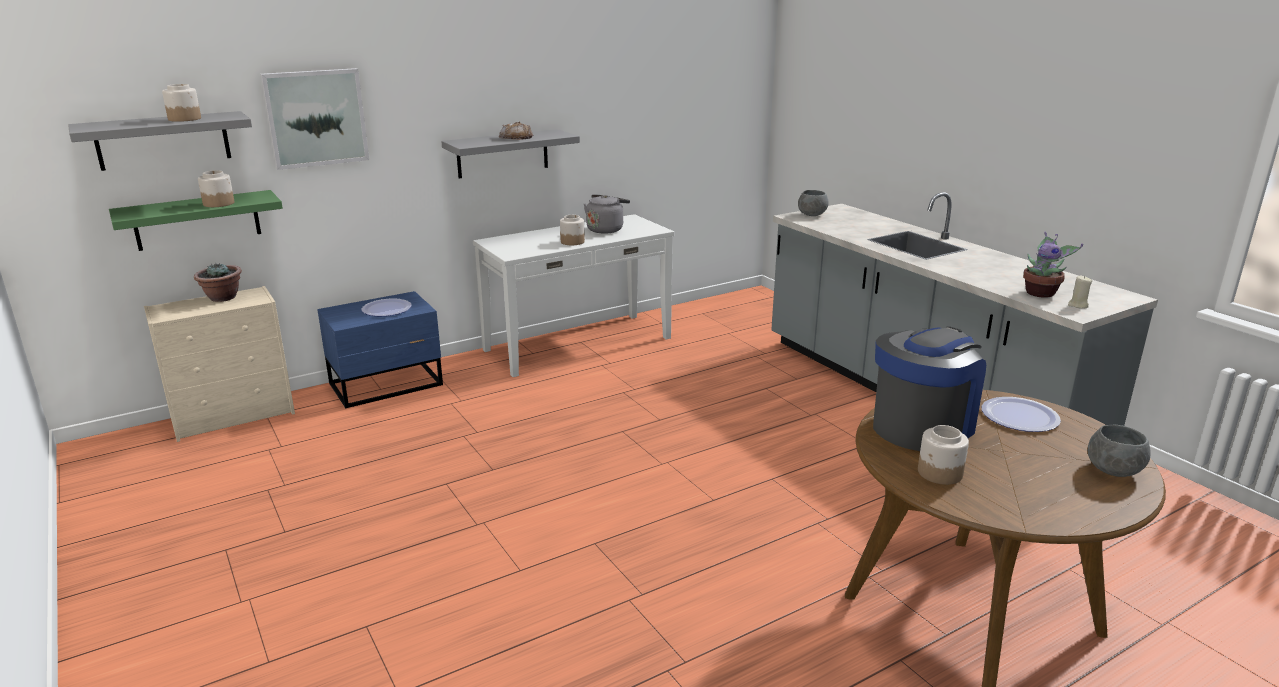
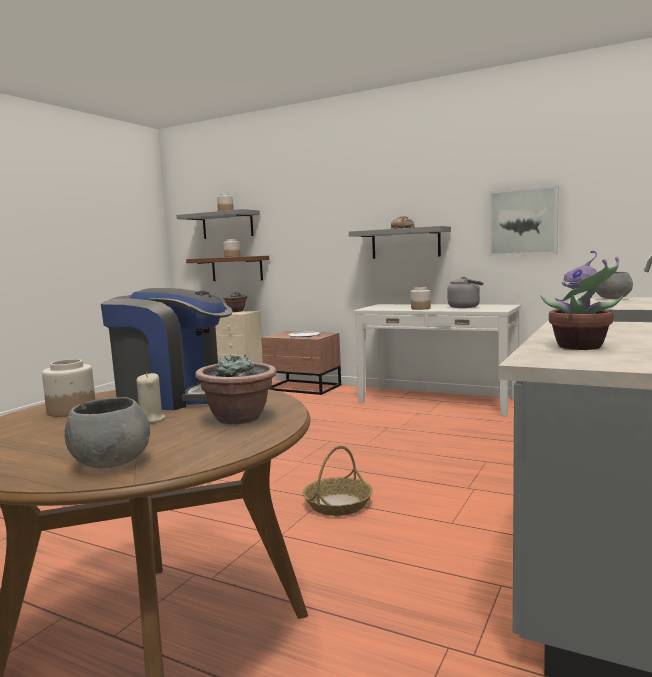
camera: 60 degrees right, 15 degrees down
green shelf [109,190,283,251] -> brown shelf [186,256,269,281]
picture [260,68,369,170] -> picture moved to [489,185,559,256]
blue nightstand [317,291,443,408] -> brown nightstand [261,331,341,395]
plate [982,397,1061,432] -> potted plant [195,354,277,424]
beige candle [1068,275,1092,309] -> beige candle moved to [137,372,165,423]
none -> basket [303,446,373,516]

